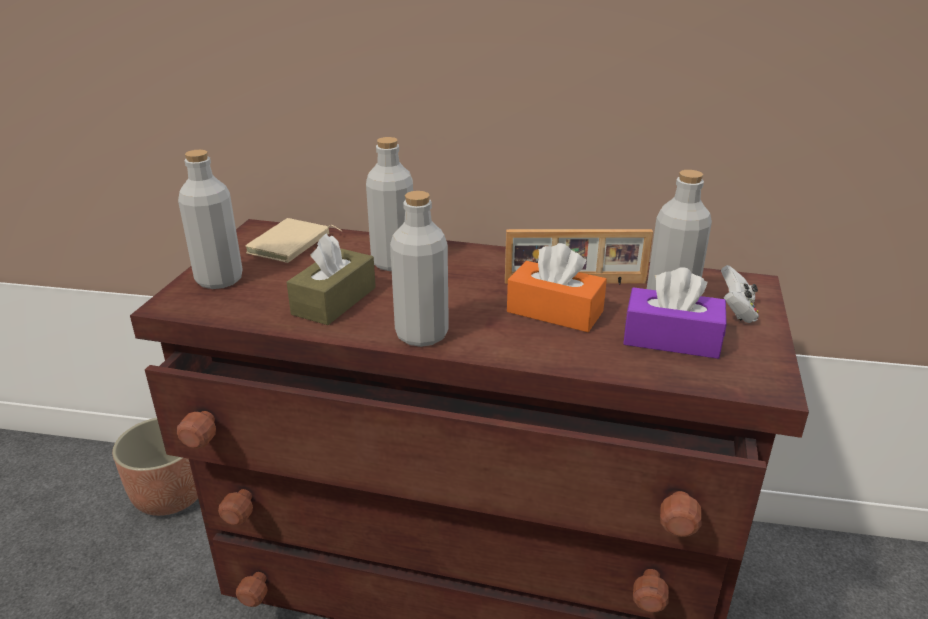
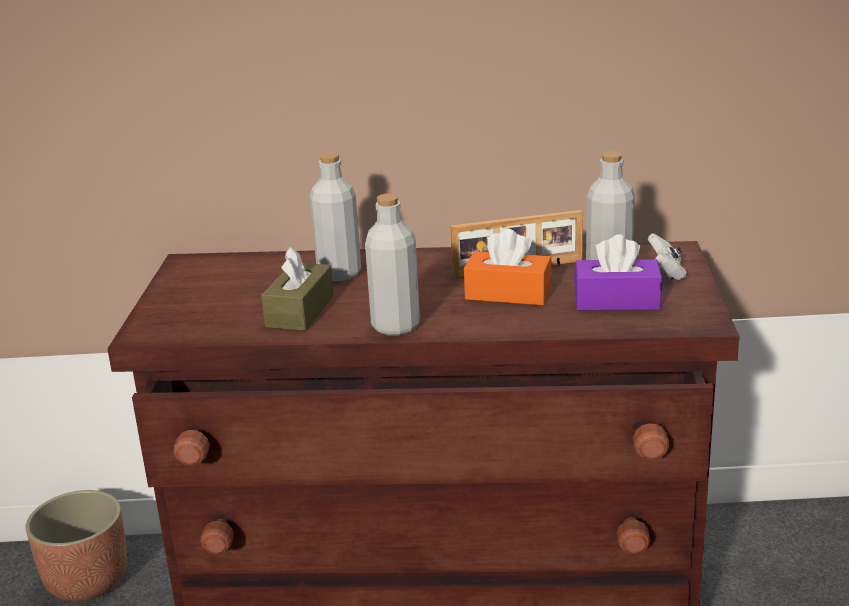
camera: 10 degrees left, 5 degrees down
grey bottle [178,150,243,289] -> none
beige book [246,218,342,263] -> none

